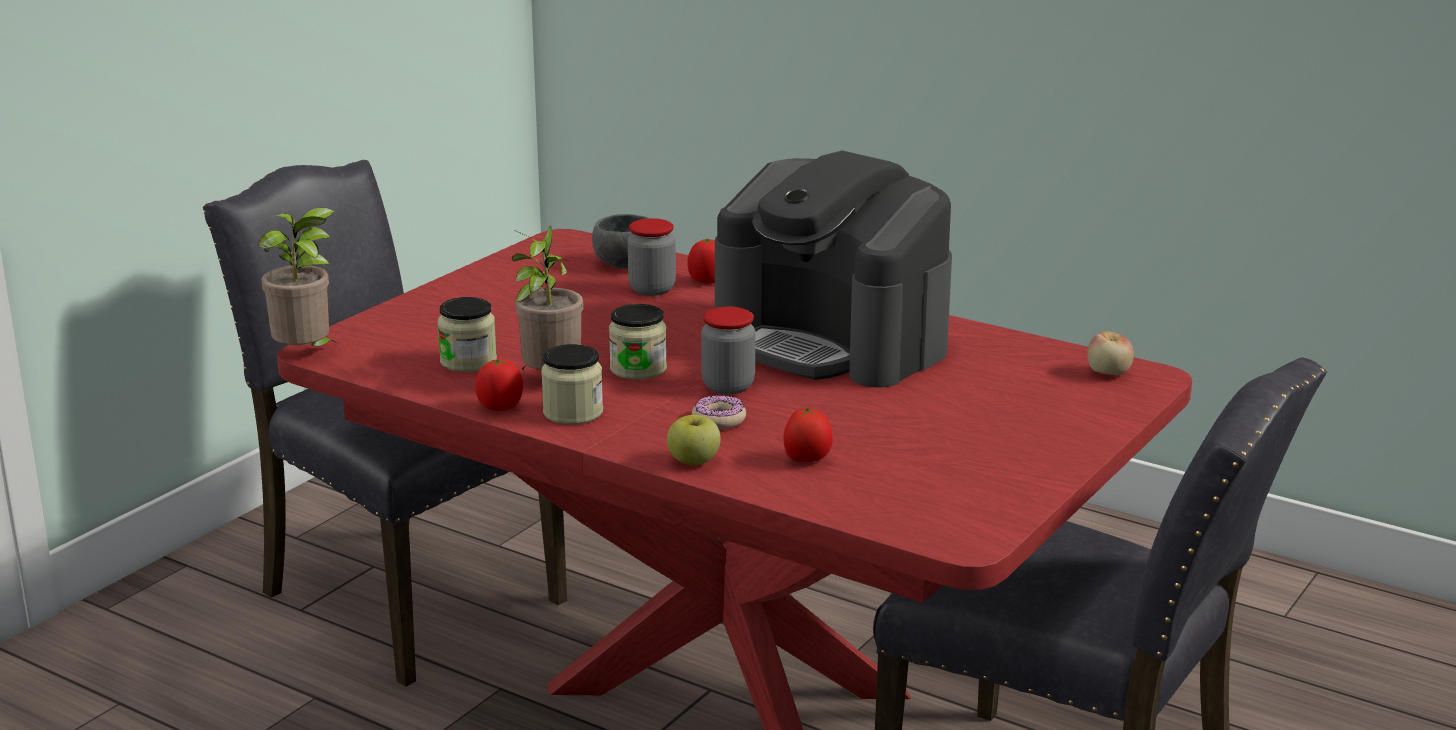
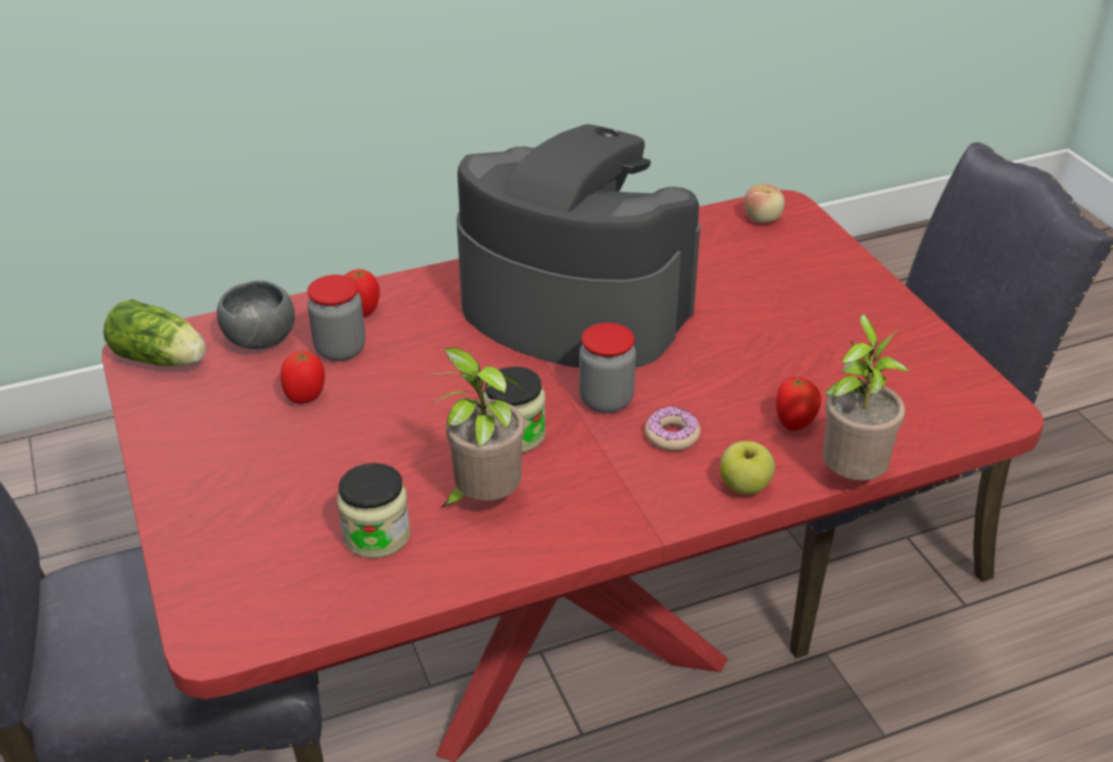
camera: 55 degrees left, 15 degrees up
potted plant [258,208,339,347] -> potted plant moved to [823,314,911,480]
tomato [475,359,523,411] -> tomato moved to [280,351,325,404]
jar [541,344,603,425] -> none
coffee machine [715,150,952,388] -> coffee machine turned 135 degrees counterclockwise [457,124,700,368]
none -> lettuce [103,299,206,366]

